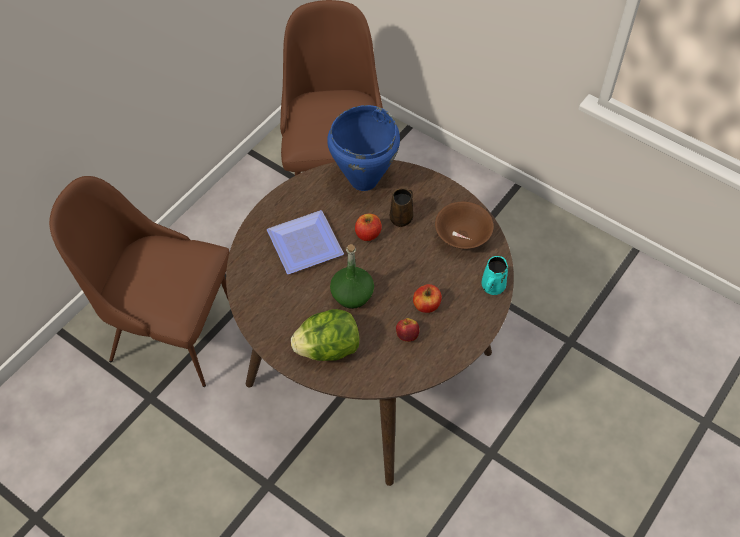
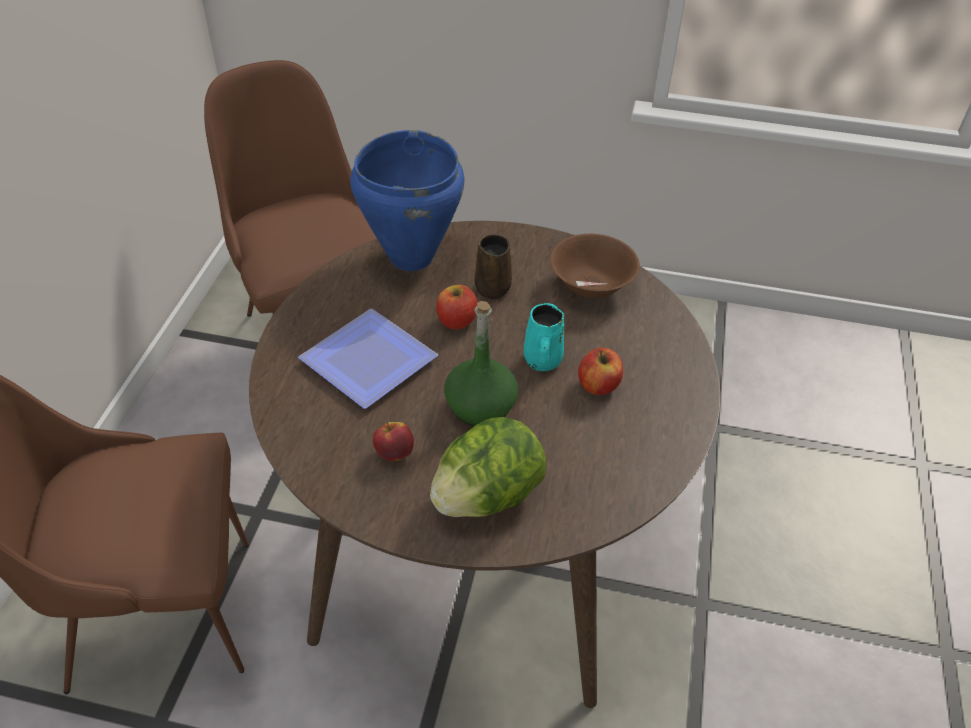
camera: 25 degrees left, 10 degrees down
apple [396,318,419,342] -> apple moved to [373,422,414,461]
turquoise mug [482,256,508,295] -> turquoise mug moved to [524,303,564,371]

